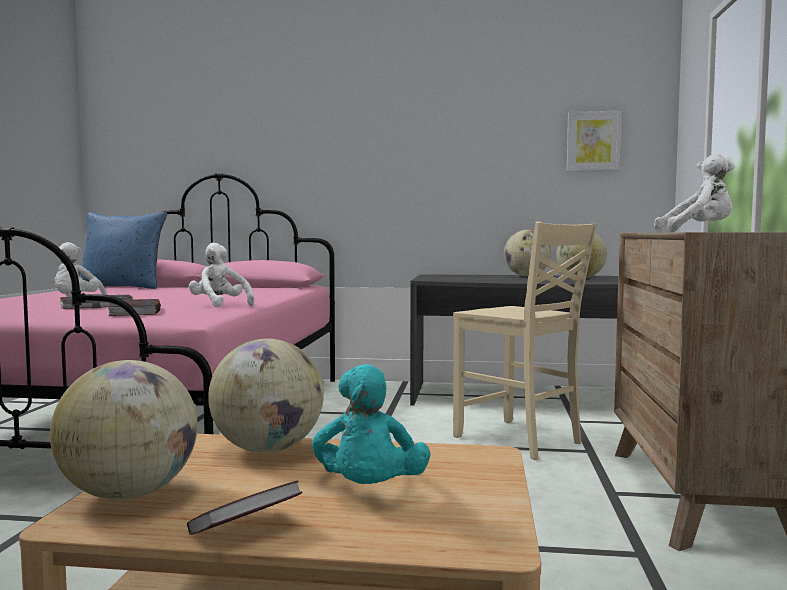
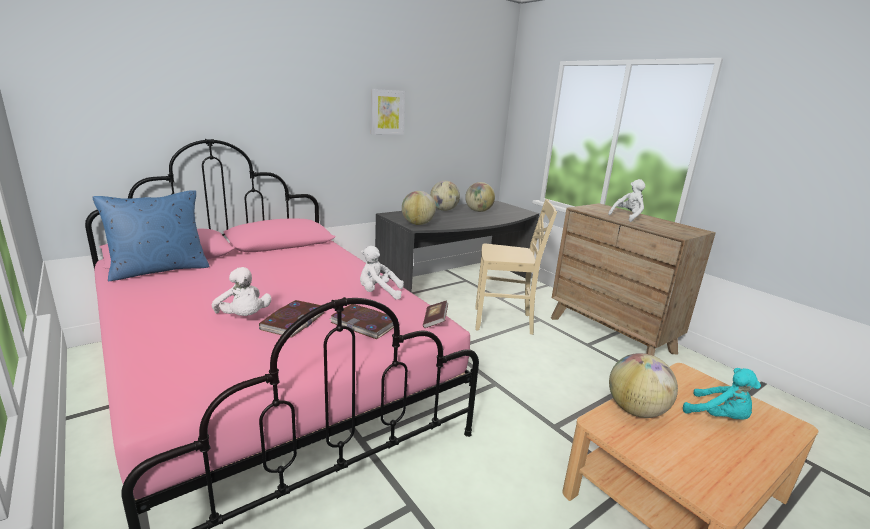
camera: 45 degrees left, 15 degrees up
globe [50,360,198,500] -> globe moved to [402,191,436,225]
book [187,481,303,535] -> book moved to [423,300,448,328]
picture [567,111,621,172] -> picture moved to [371,89,405,135]

